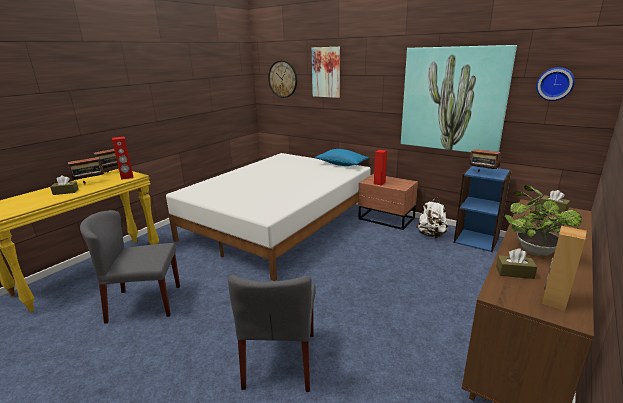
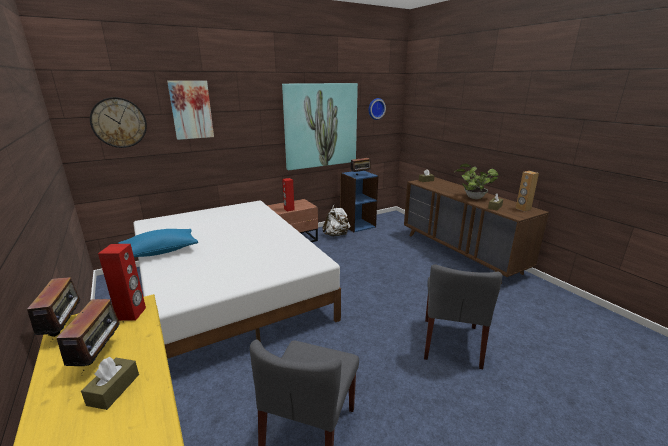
camera: 65 degrees left, 0 degrees up
grey chair [228,275,316,392] -> grey chair turned 75 degrees clockwise [424,264,503,369]
blue pillow [315,149,369,166] -> blue pillow moved to [118,229,198,257]

